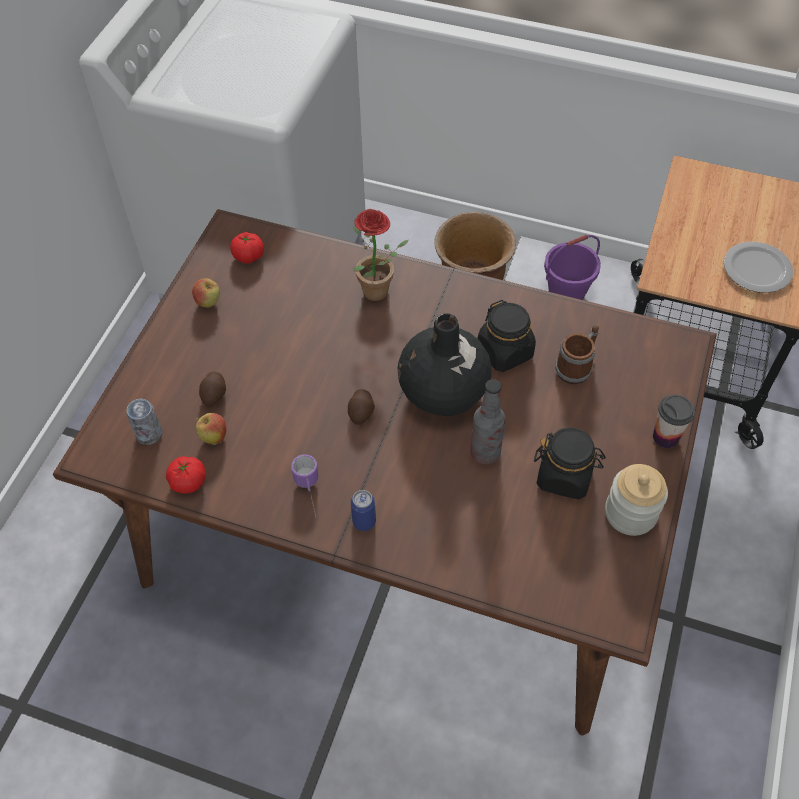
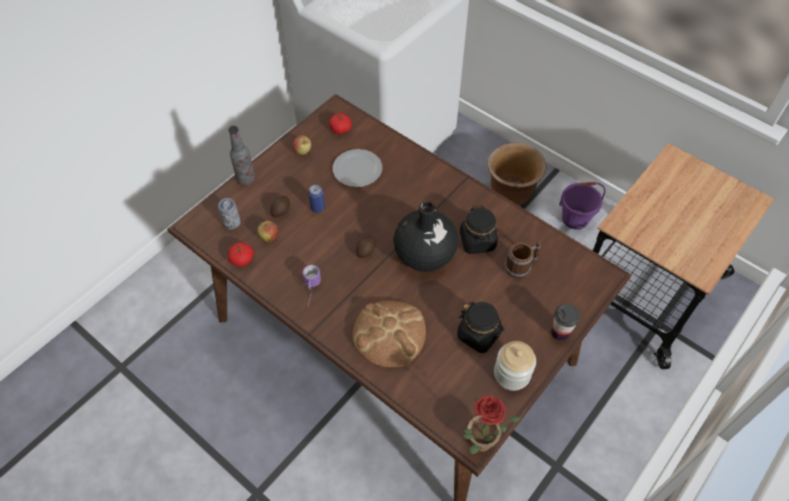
camera: 20 degrees right, 0 degrees up
can [351,490,376,531] -> can moved to [308,185,325,213]
potted plant [353,209,408,301] -> potted plant moved to [463,395,520,454]
bottle [470,379,505,464] -> bottle moved to [228,126,256,186]
plate [724,241,793,293] -> plate moved to [333,149,382,187]
none -> bread [353,301,426,368]

